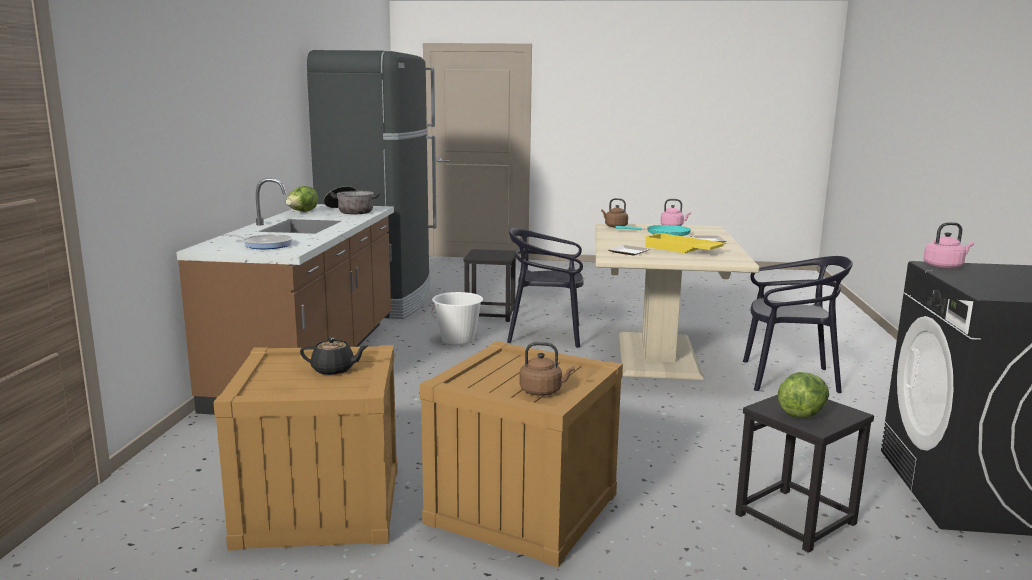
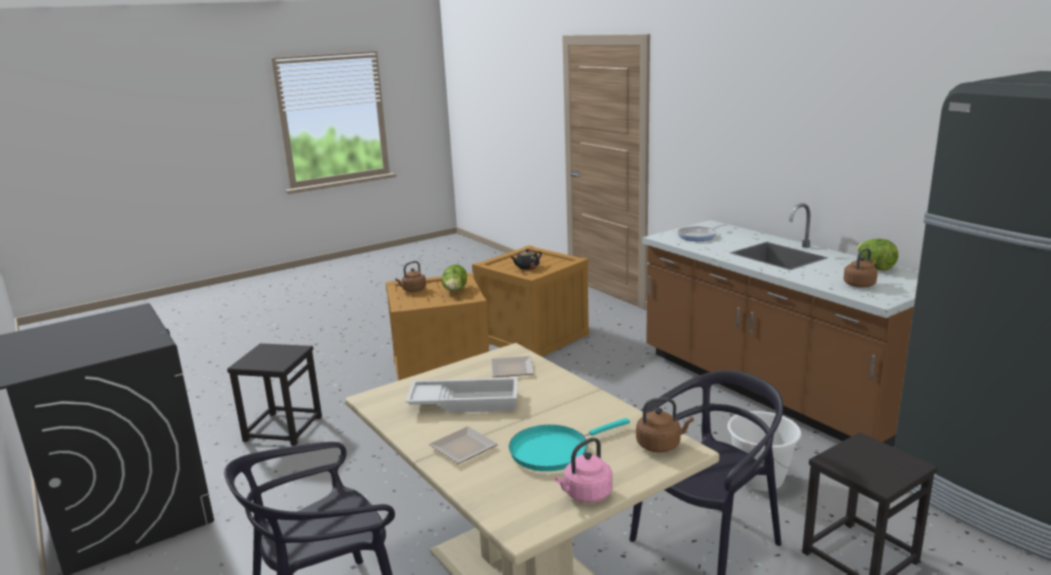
camera: 140 degrees right, 5 degrees up
cooking pot [324,186,380,214] -> brown kettle [844,248,878,287]
yellow tray [644,233,726,253] -> white tray [406,377,518,413]
lettuce [778,372,829,418] -> lettuce moved to [442,264,467,291]
pink kettle [923,222,974,269] -> none

